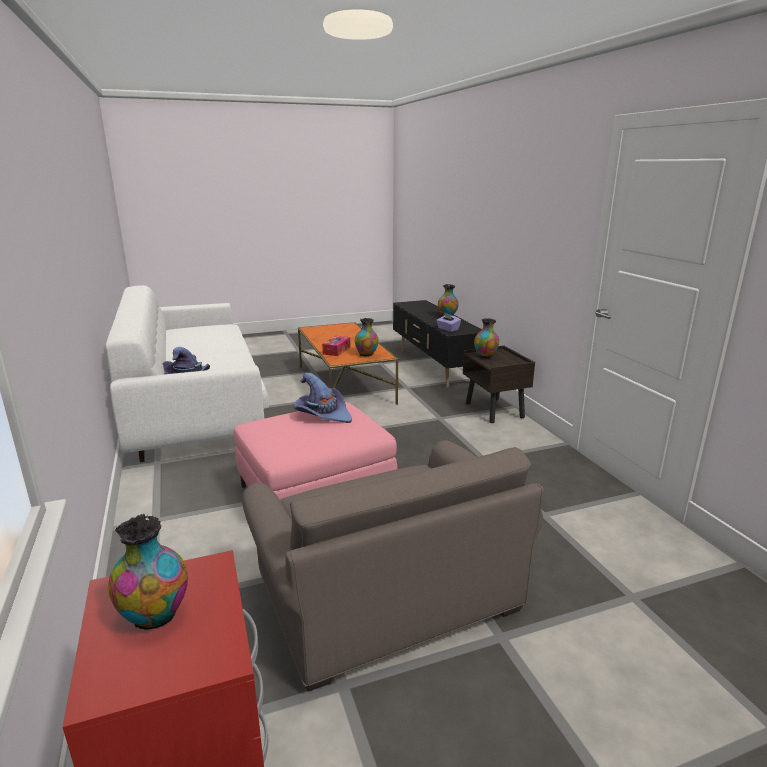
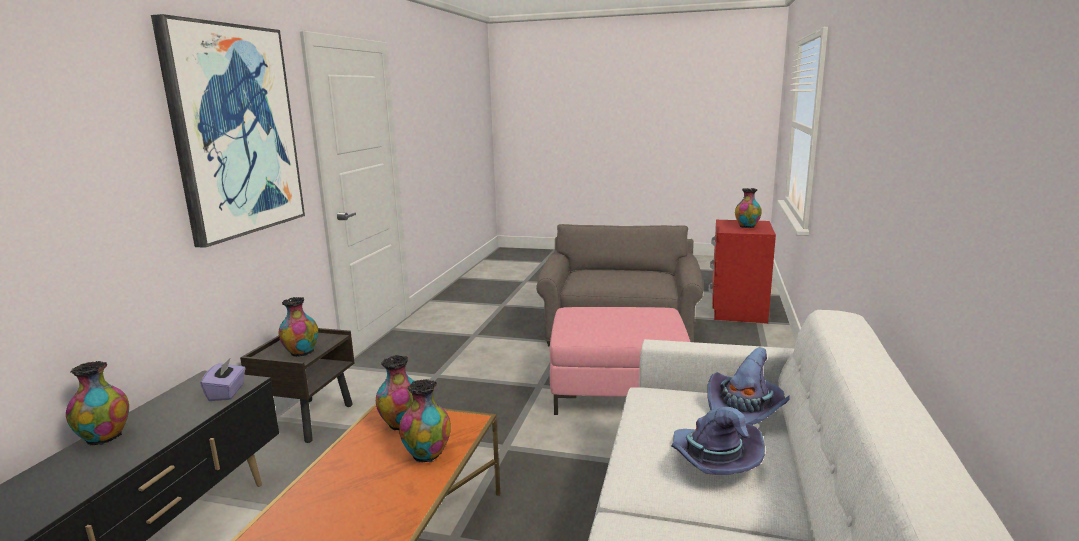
camera: 145 degrees left, 5 degrees down
purple hat [295,373,352,423] -> purple hat moved to [671,407,765,475]
tissue box [322,336,350,356] -> vase [399,379,451,463]
none -> picture [151,14,305,248]

